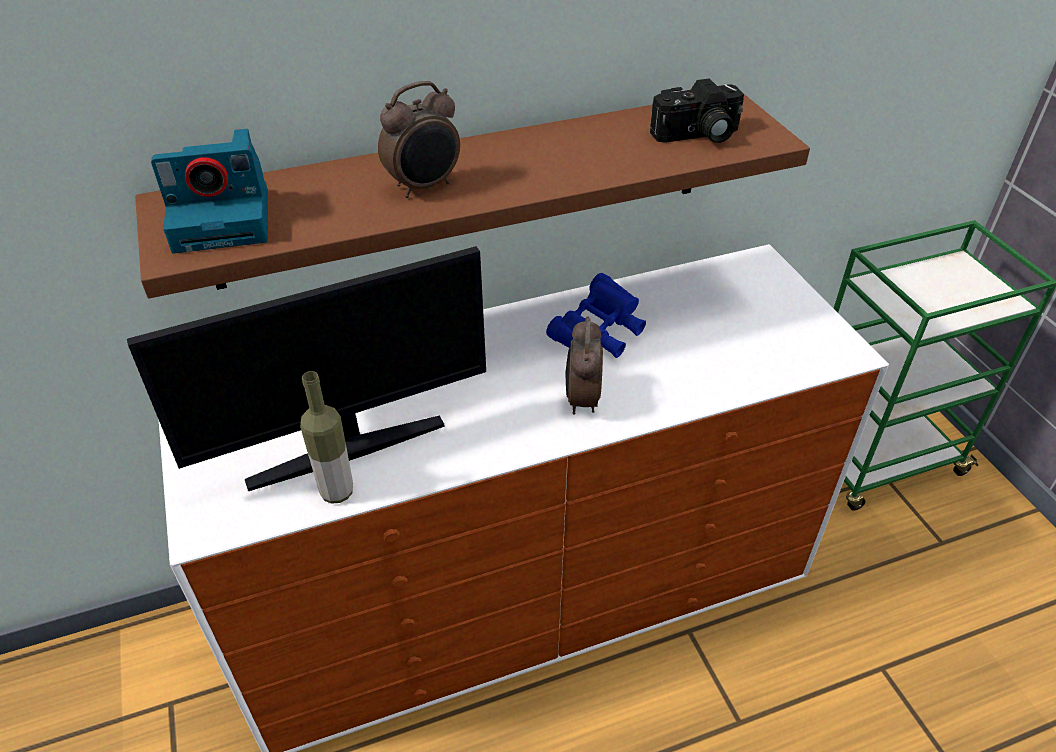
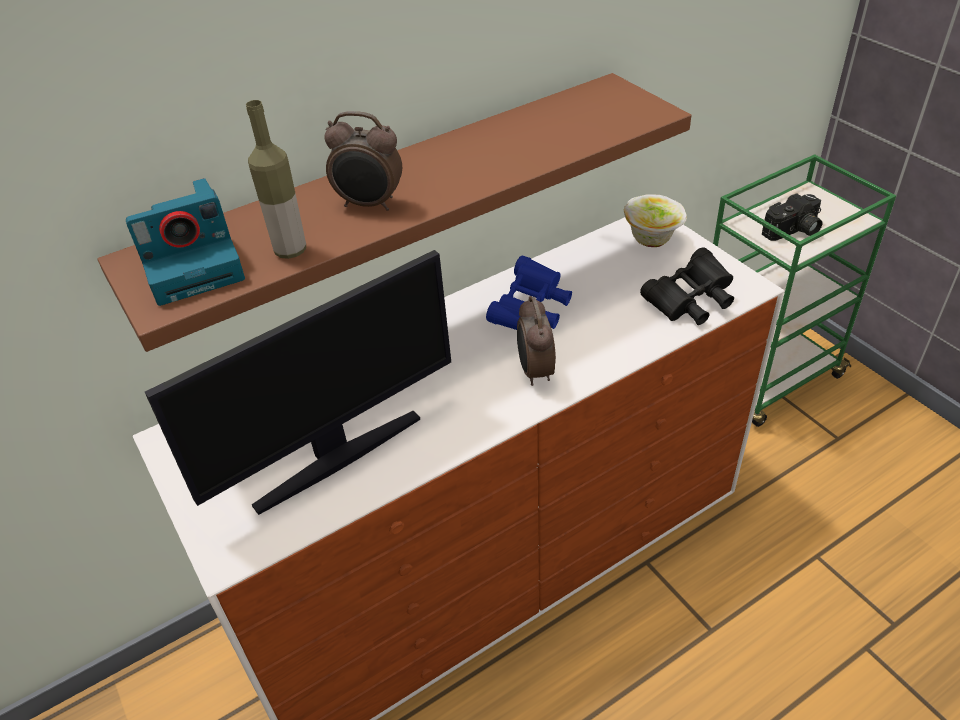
camera: 10 degrees left, 0 degrees up
bottle [300,371,353,504] -> bottle moved to [246,100,306,259]
alarm clock [378,81,460,198] -> alarm clock turned 60 degrees clockwise [324,111,402,211]
camera [650,78,744,143] -> camera moved to [762,193,822,241]
none -> bowl [624,194,687,247]
none -> black binoculars [640,248,734,325]

